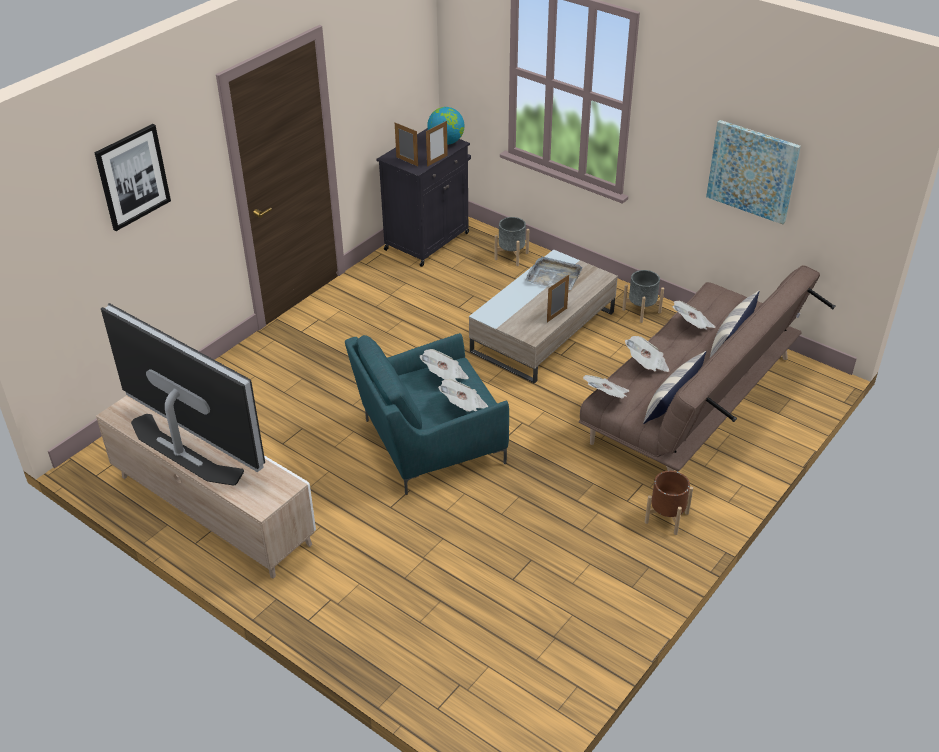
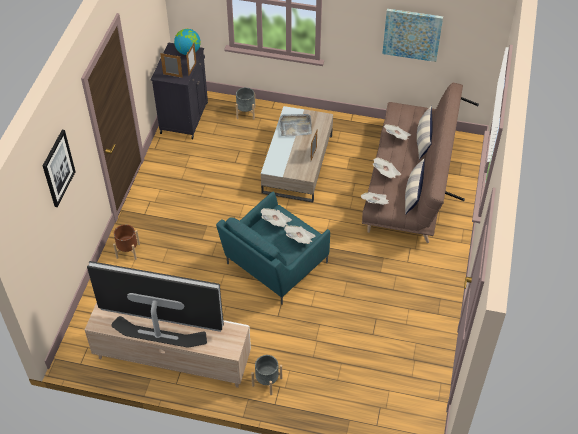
camera: 25 degrees left, 10 degrees up
grey planter [622,270,664,323] -> grey planter moved to [251,355,282,395]
brown planter [645,471,693,535] -> brown planter moved to [113,224,140,260]

